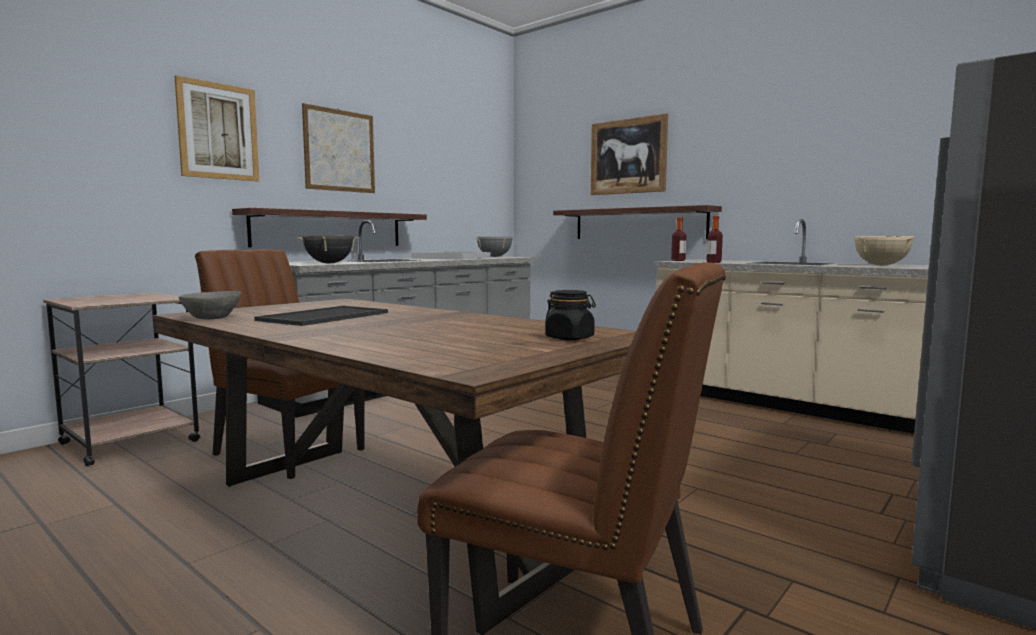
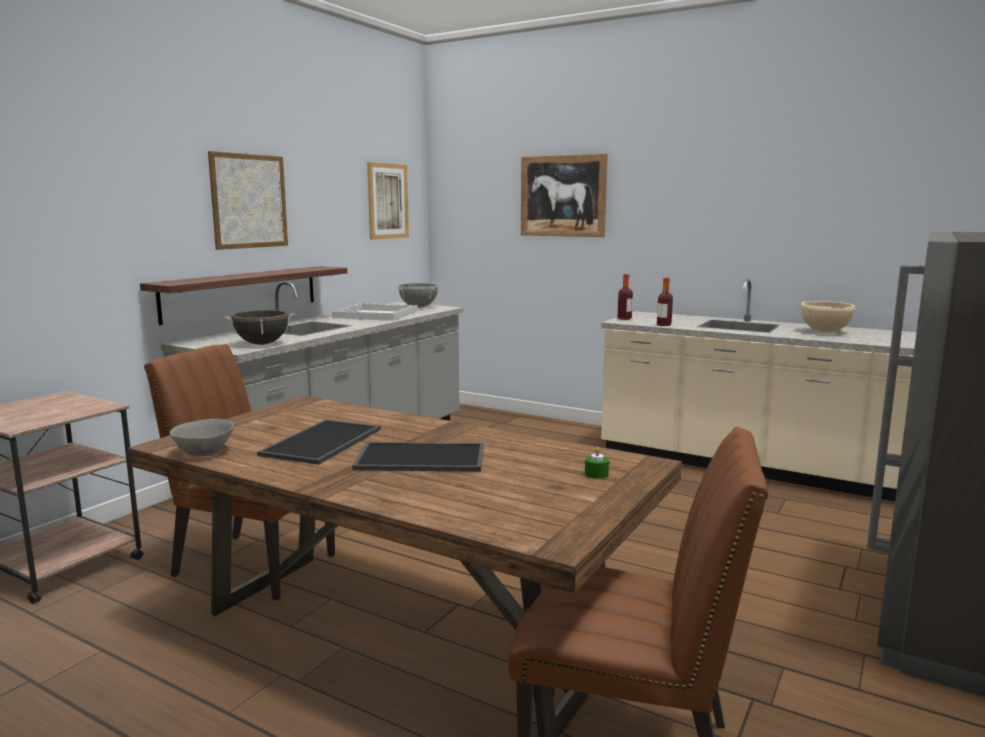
camera: 10 degrees left, 5 degrees up
picture [175,75,259,181] -> picture moved to [367,162,409,239]
black jar [545,290,596,340] -> green candle [585,447,610,479]
shelf [553,205,722,239] -> none
none -> tray [352,442,484,472]

